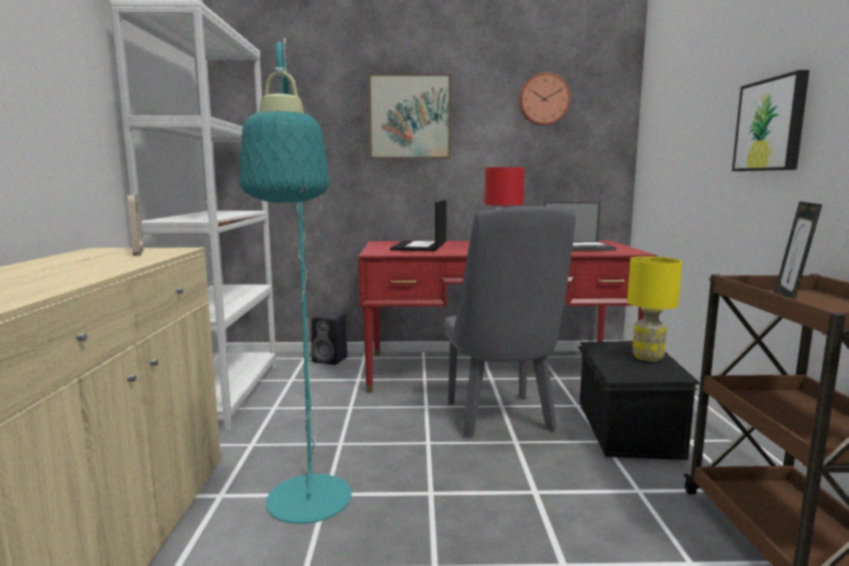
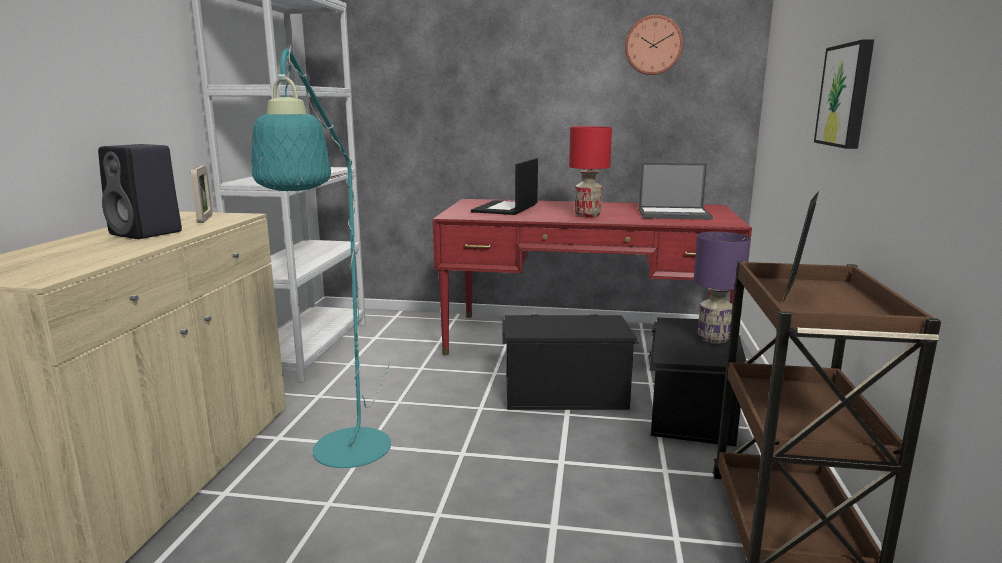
camera: 10 degrees right, 5 degrees up
black speaker [311,312,348,365] -> black speaker moved to [98,144,182,239]
picture [368,74,451,159] -> none
grey chair [444,206,576,438] -> black storage box [502,314,639,410]
yellow table lamp [627,256,682,362] -> purple table lamp [693,232,751,344]

